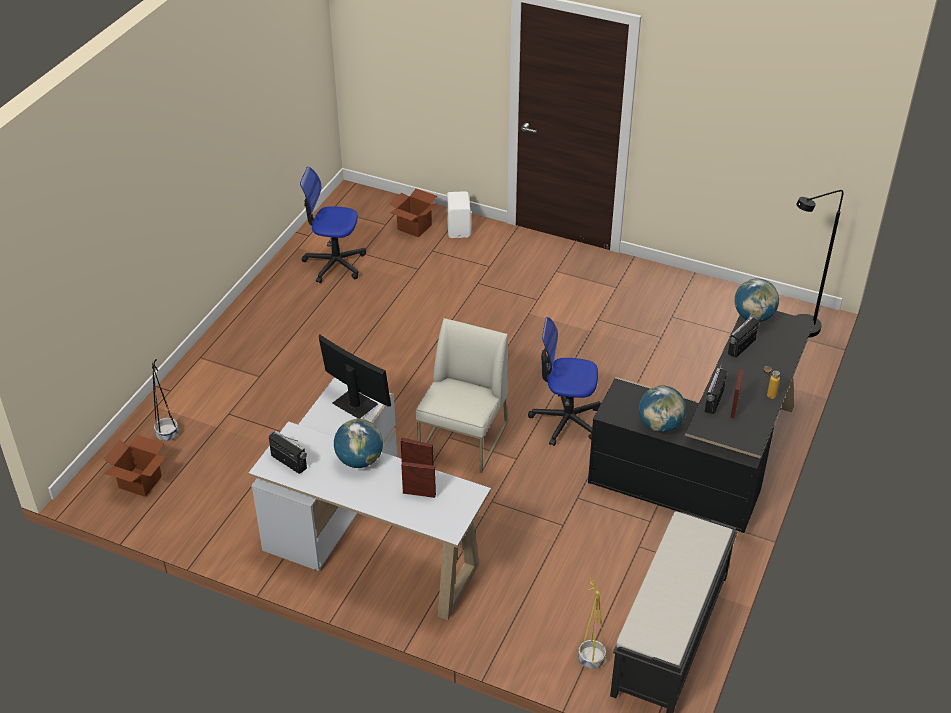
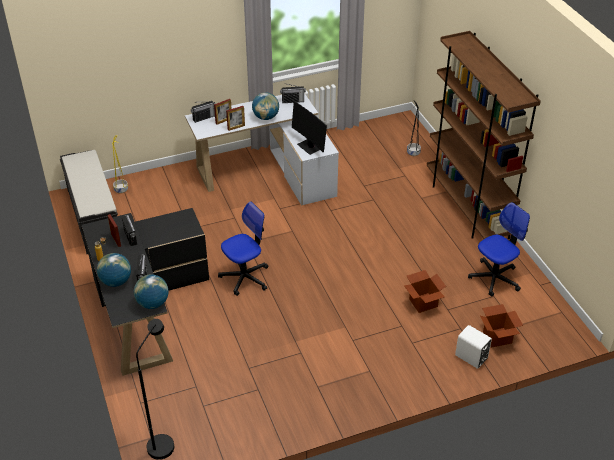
camera: 135 degrees right, 0 degrees up
cardboard box [104,435,166,497] -> cardboard box moved to [404,270,446,313]
monitor [319,335,391,419] -> monitor turned 60 degrees clockwise [292,101,327,155]
white chair [415,318,508,473] -> none
globe [639,386,686,433] -> globe moved to [97,253,131,287]
none -> radio [191,101,216,123]
none -> brown bookcase [427,31,541,239]

